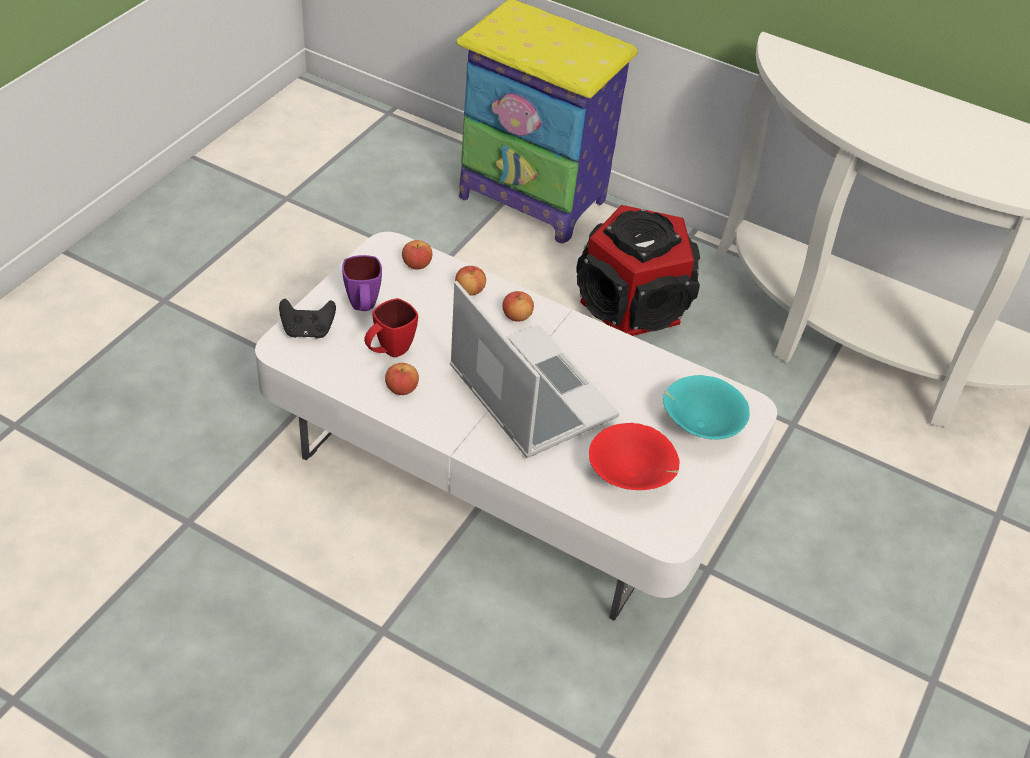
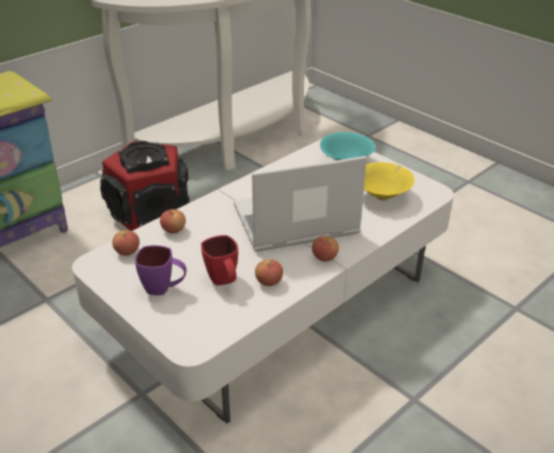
camera: 70 degrees left, 10 degrees down
black game controller [279,298,336,339] -> none
apple [502,291,534,322] -> apple moved to [312,236,339,262]
red bowl [589,423,680,490] -> yellow bowl [364,162,415,200]

